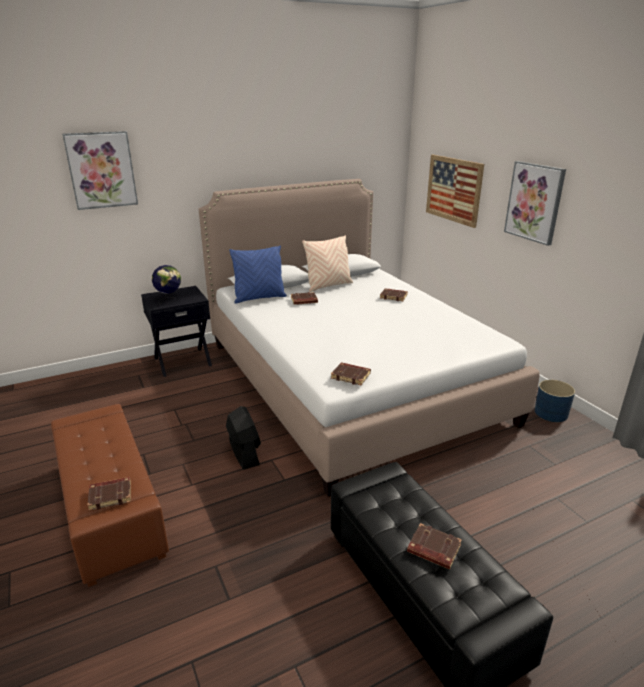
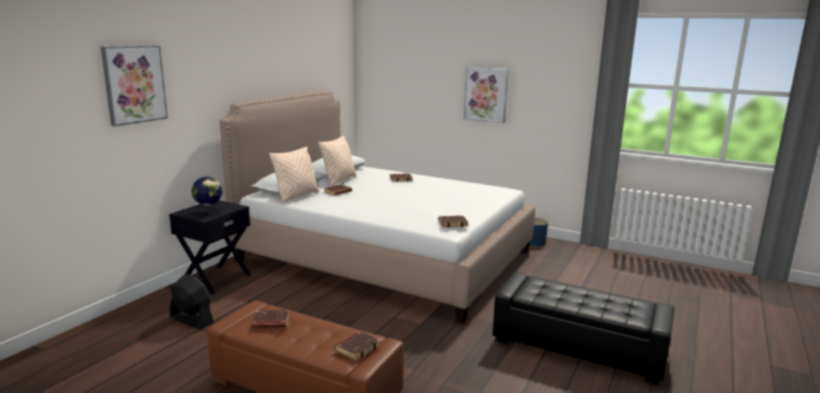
camera: 35 degrees left, 10 degrees down
black fan [226,406,261,470] -> black fan moved to [170,275,214,330]
blue pillow [229,245,287,304] -> beige pillow [269,146,319,203]
brown book [407,523,462,569] -> brown book moved to [252,309,290,329]
picture [426,155,484,228] -> none

